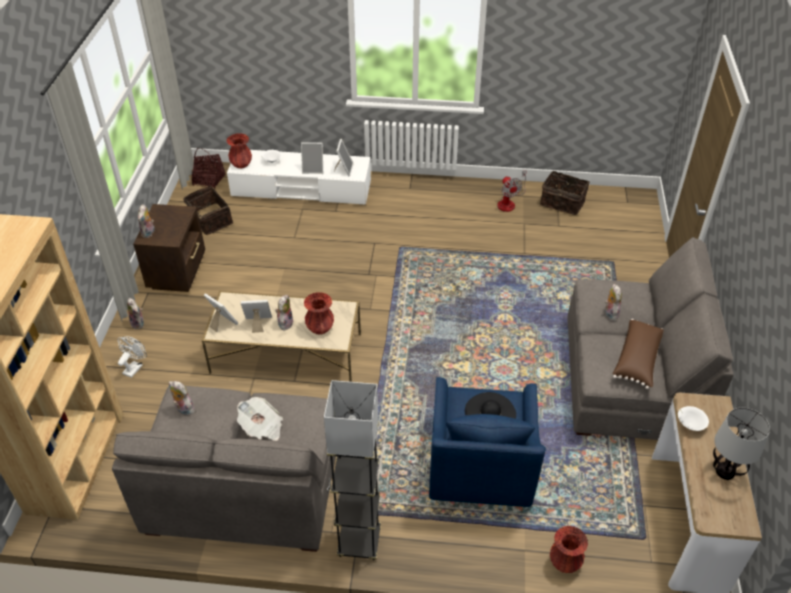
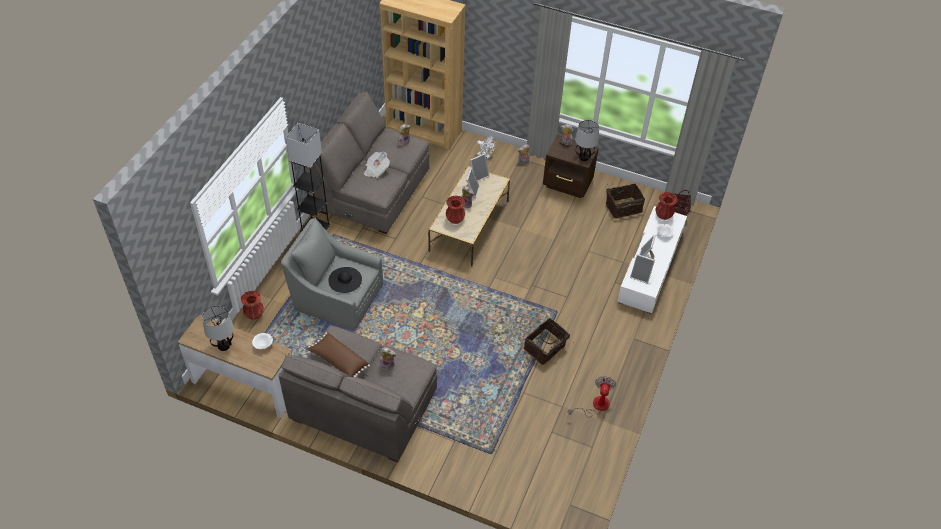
camera: 105 degrees right, 5 degrees up
blue armchair [429,377,546,507] -> grey armchair [281,218,383,331]
fan [497,170,527,212] -> fan turned 105 degrees clockwise [568,376,616,417]
basket [540,171,590,215] -> basket moved to [524,318,570,365]
none -> table lamp [575,120,599,161]

